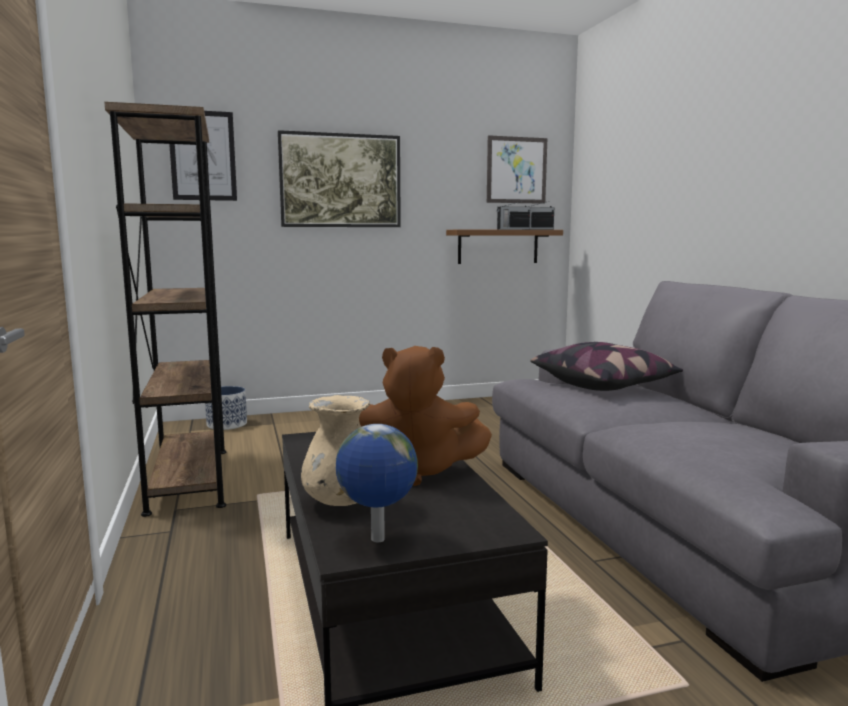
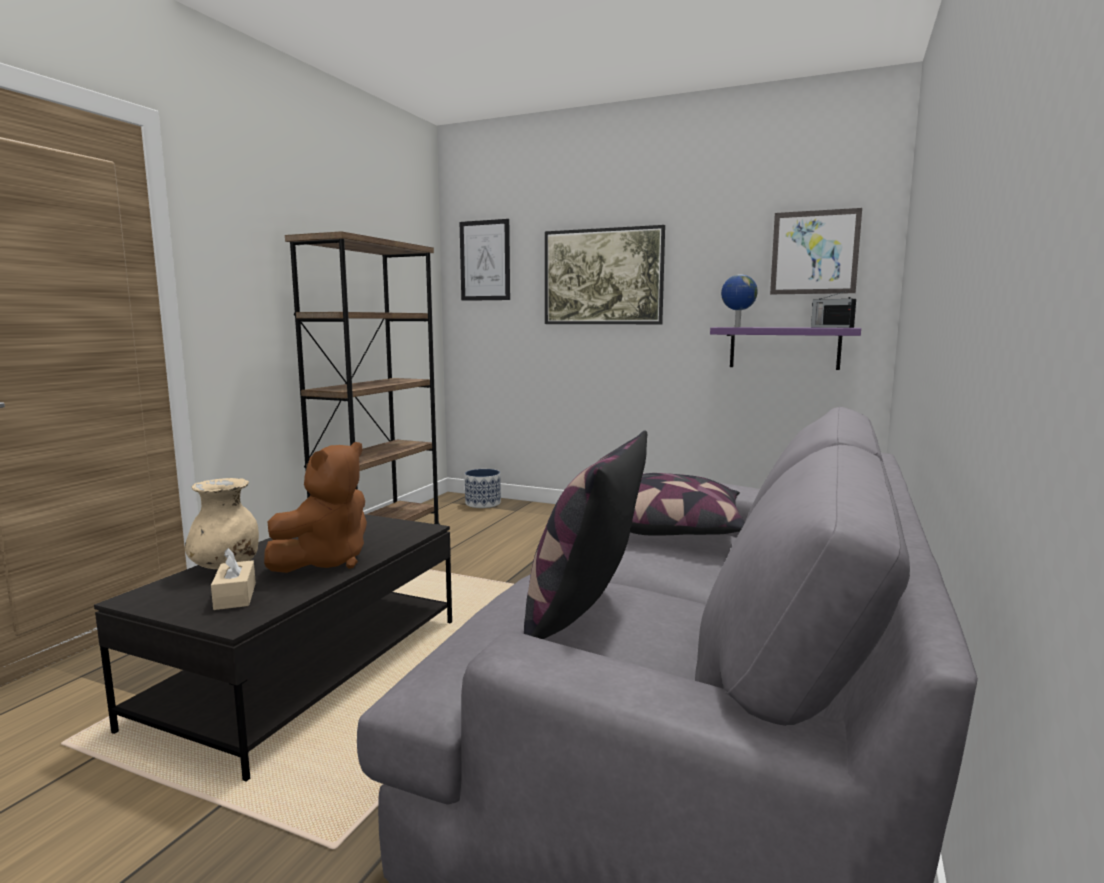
camera: 40 degrees right, 0 degrees up
globe [336,424,418,542] -> globe moved to [721,274,758,327]
brown plush toy [359,346,492,486] -> brown plush toy turned 105 degrees counterclockwise [264,442,367,573]
brown shelf [446,229,563,264] -> purple shelf [710,327,861,370]
radio [497,200,530,230] -> none
none -> beige tissue box [211,548,256,610]
none -> pillow [524,431,647,639]

